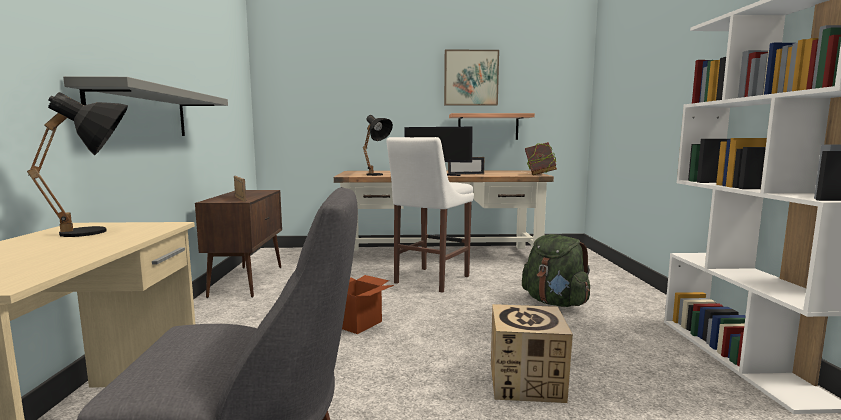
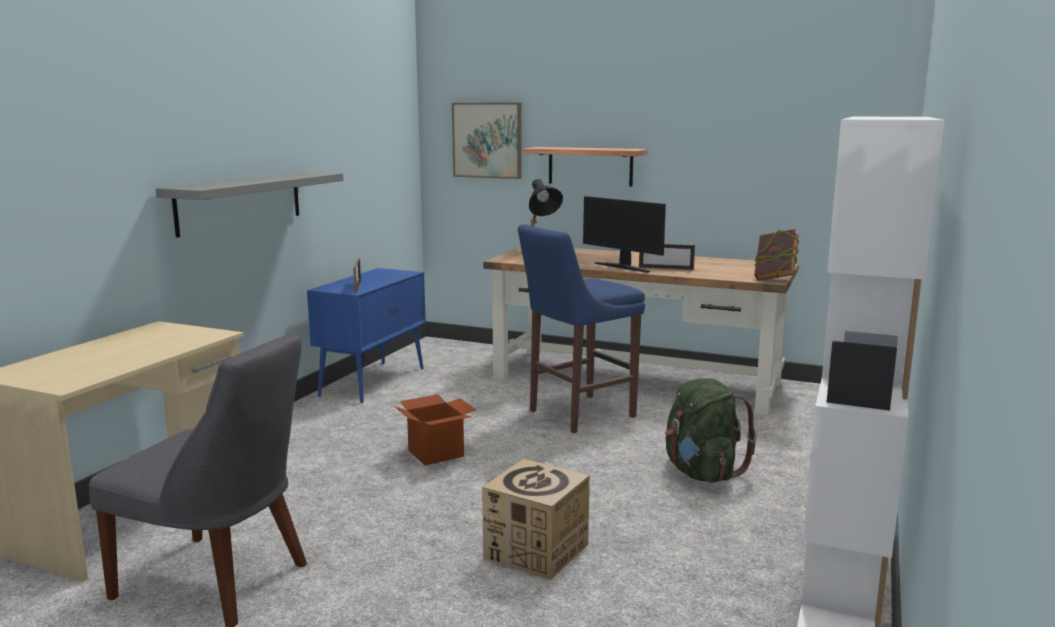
camera: 25 degrees right, 5 degrees up
black table lamp [27,92,128,237] -> none
brown cabinet [195,190,282,298] -> blue cabinet [307,268,426,403]
white stool [387,137,474,293] -> blue stool [518,224,645,434]
picture [444,49,499,106] -> picture moved to [452,103,522,179]
shelf [449,113,535,140] -> shelf moved to [524,147,647,186]

